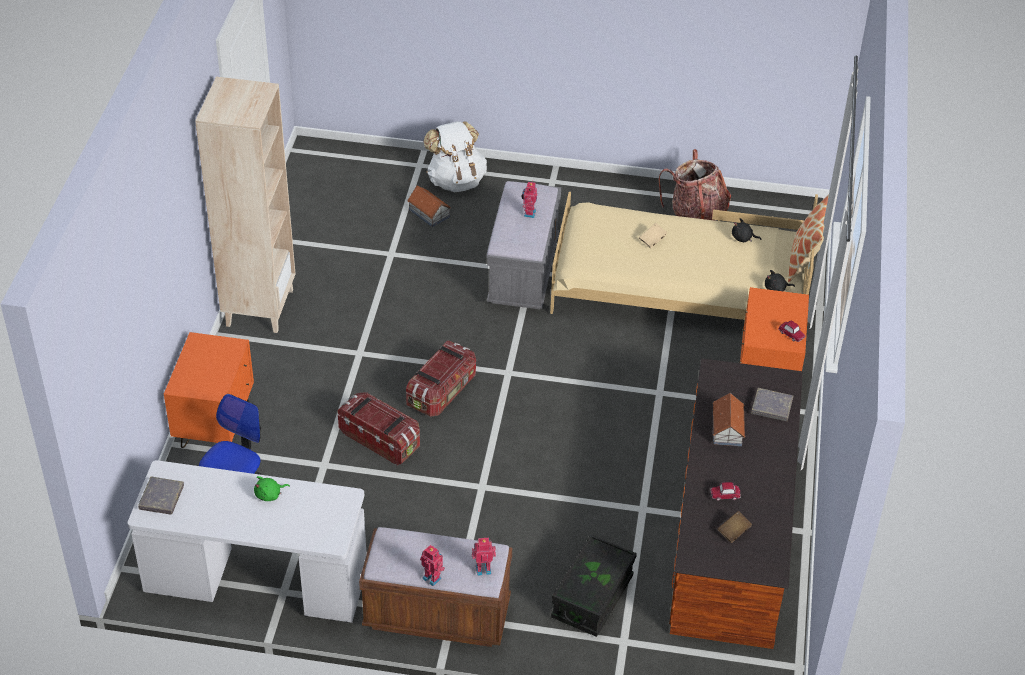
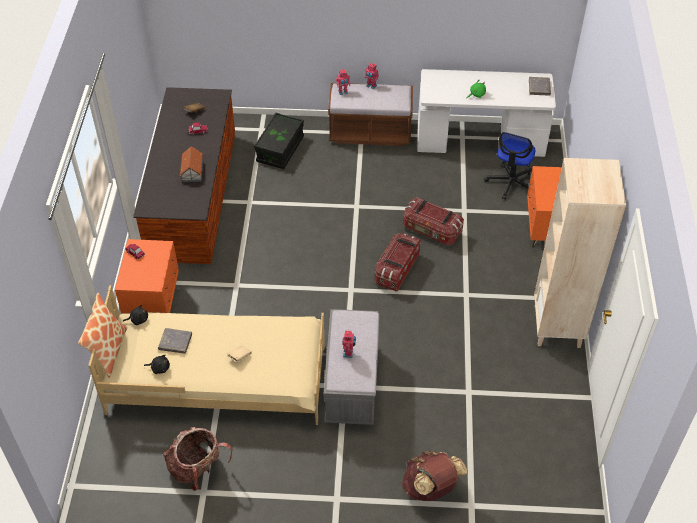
camera: 175 degrees right, 5 degrees up
toy house [407,186,451,227] -> none
white backpack [423,121,487,192] -> brown backpack [402,451,467,501]
grey book [751,388,793,421] -> grey book moved to [158,328,192,354]

